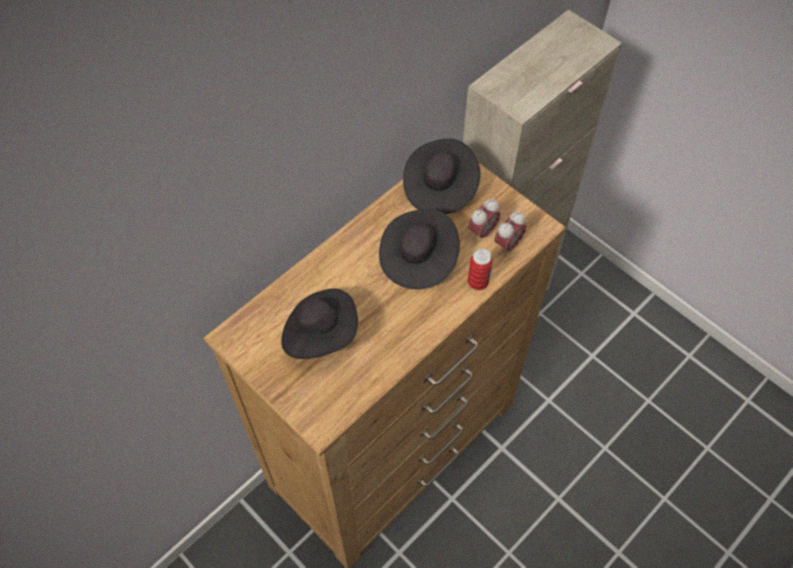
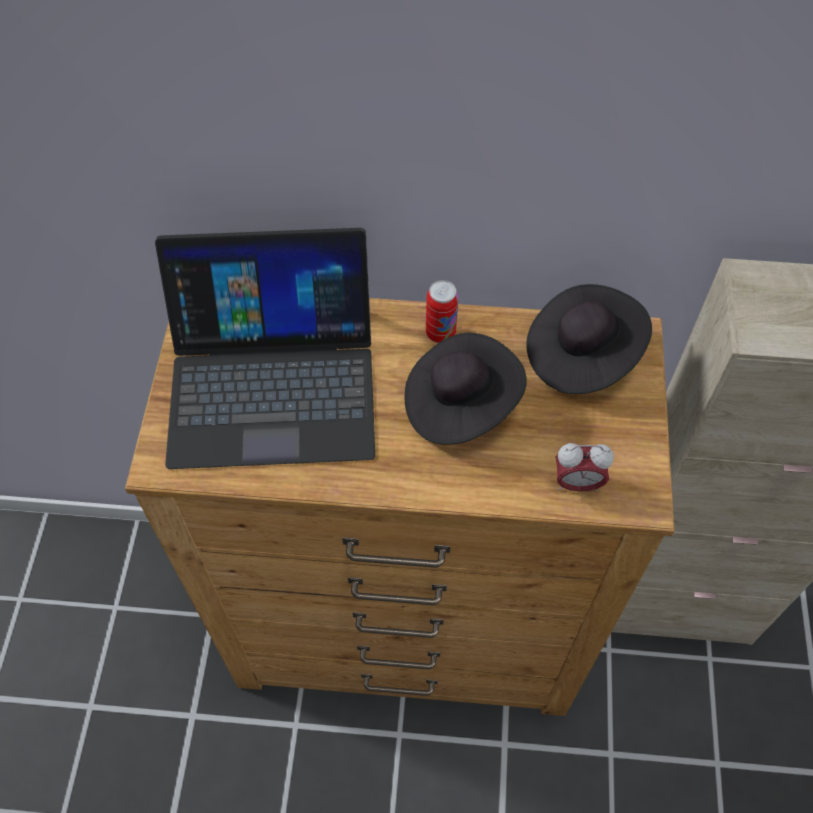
camera: 50 degrees right, 0 degrees up
black hat [281,288,358,359] -> laptop [155,228,375,469]
alarm clock [468,199,500,242] -> none
can [468,249,493,290] -> can moved to [426,280,458,343]

